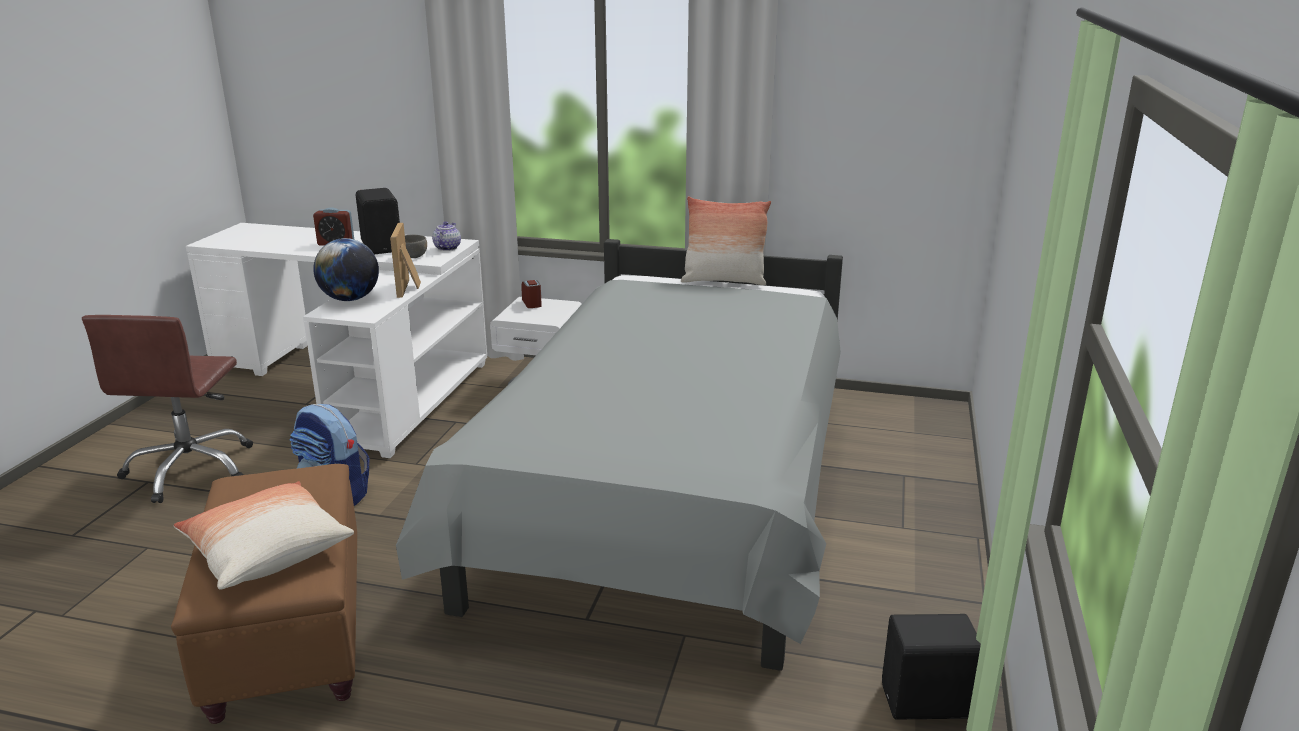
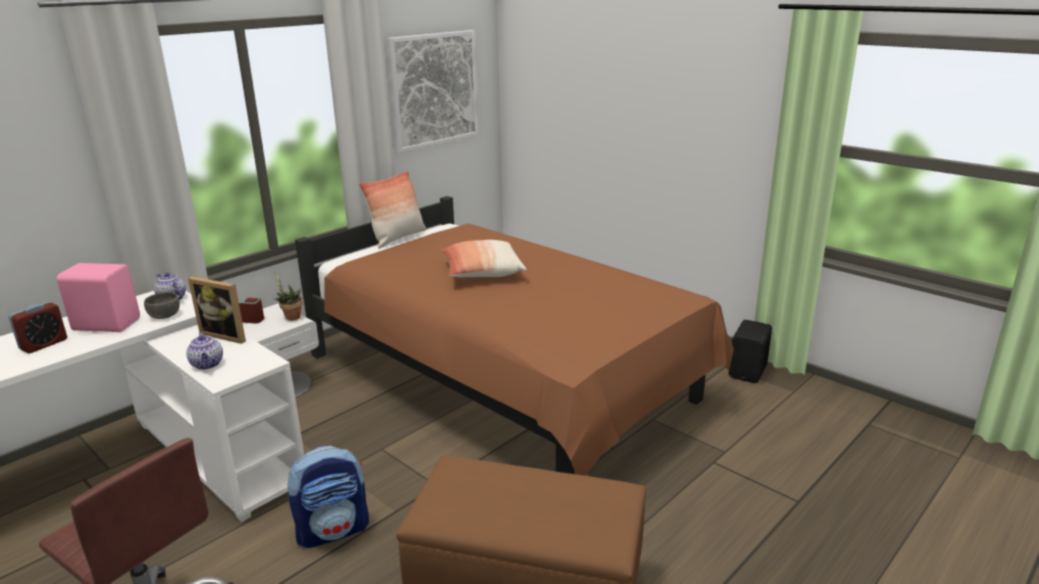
camera: 60 degrees left, 0 degrees up
pillow [173,481,354,590] -> pillow moved to [441,240,527,277]
globe [313,238,379,301] -> teapot [186,332,223,370]
black speaker [356,188,400,254] -> pink speaker [57,263,140,332]
grey bed [396,239,843,671] -> brown bed [295,196,734,476]
none -> potted plant [274,273,303,320]
none -> picture [387,30,479,153]

